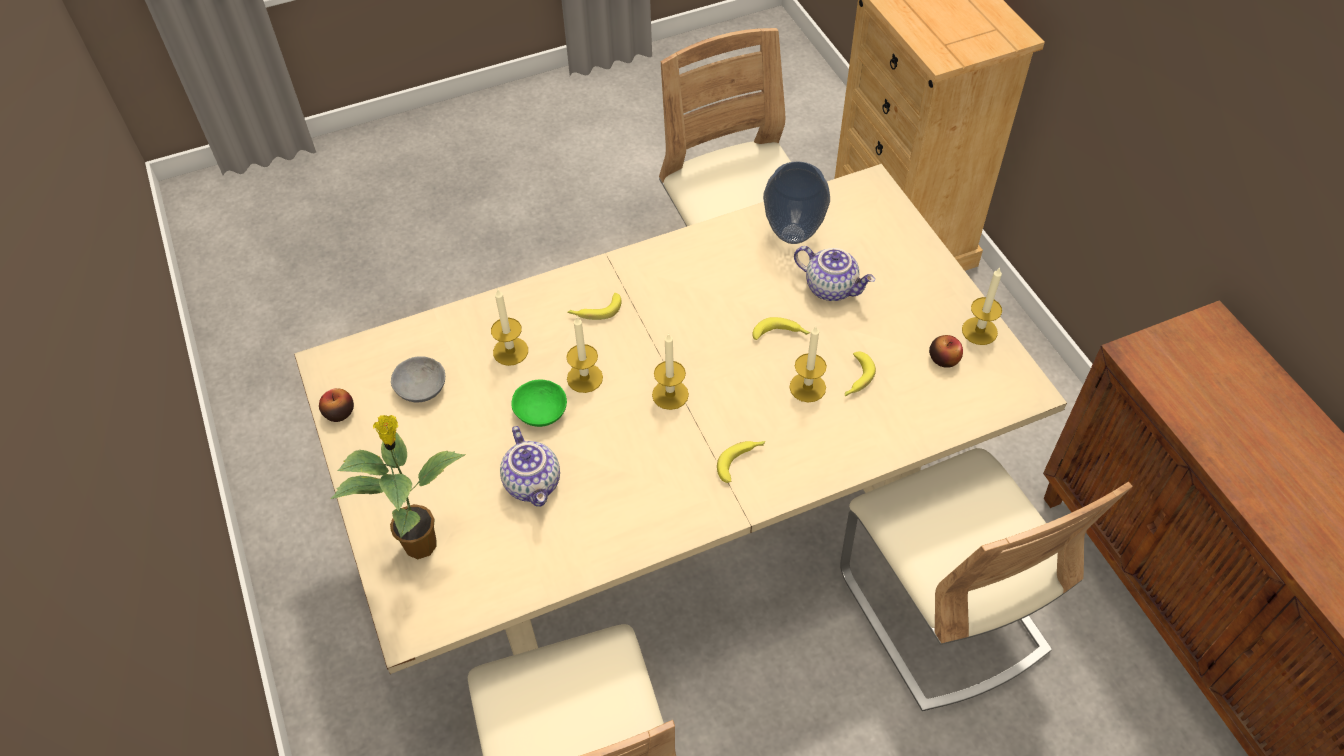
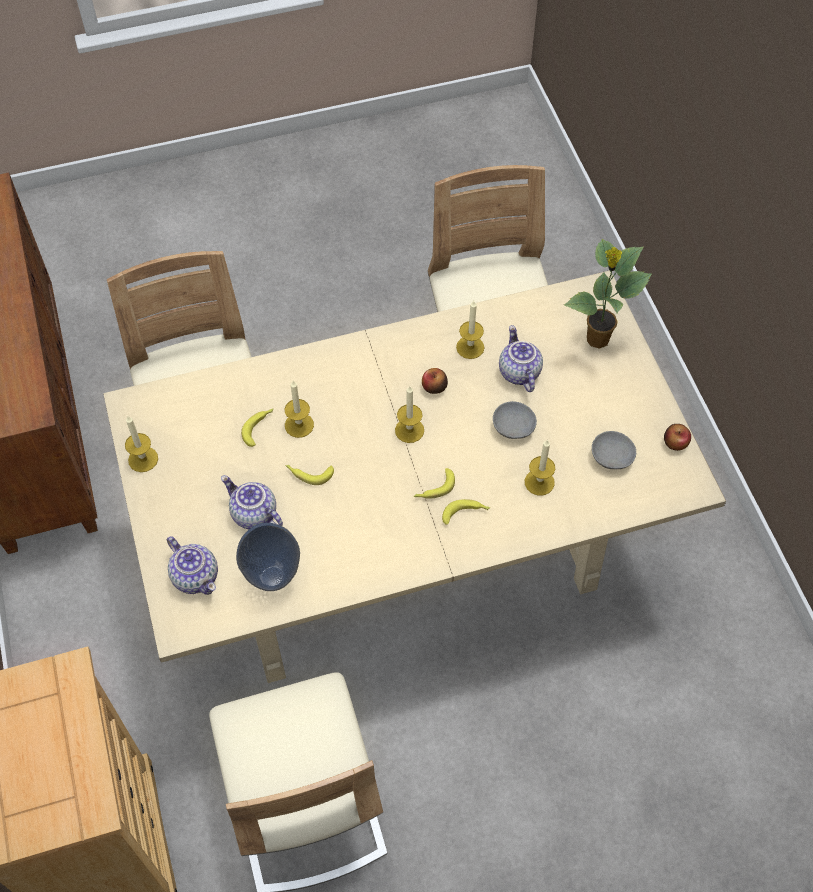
camera: 175 degrees left, 5 degrees up
green bowl [511,379,567,427] -> grey bowl [493,401,537,439]
candle [566,317,603,393] -> candle moved to [456,301,484,359]
banana [717,441,765,483] -> banana moved to [414,468,455,499]
apple [929,335,963,368] -> apple moved to [422,368,448,394]
none -> teapot [167,536,218,595]

